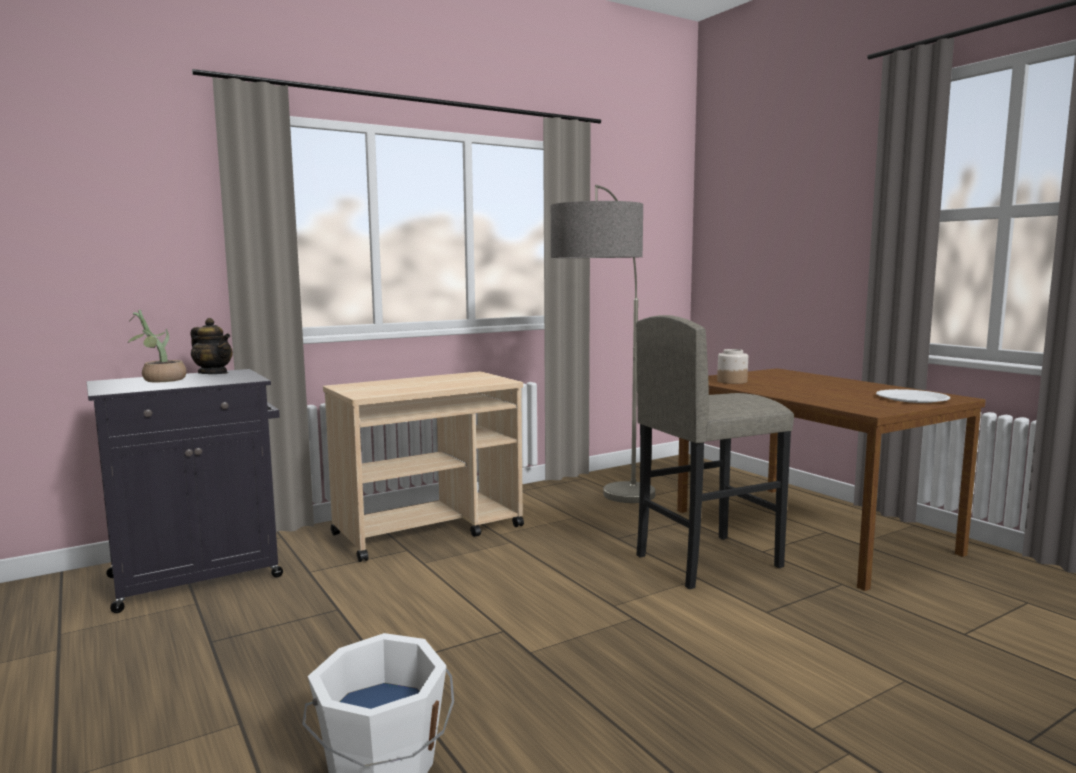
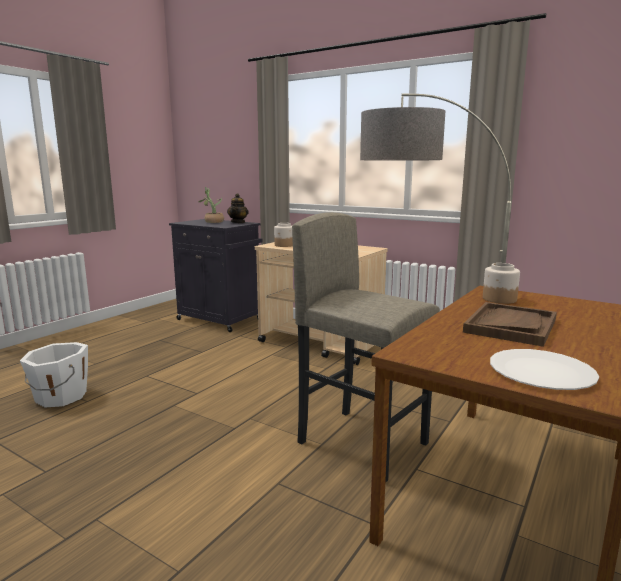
camera: 65 degrees right, 5 degrees up
none -> jar [274,223,293,247]
none -> brown tray [463,302,557,347]

